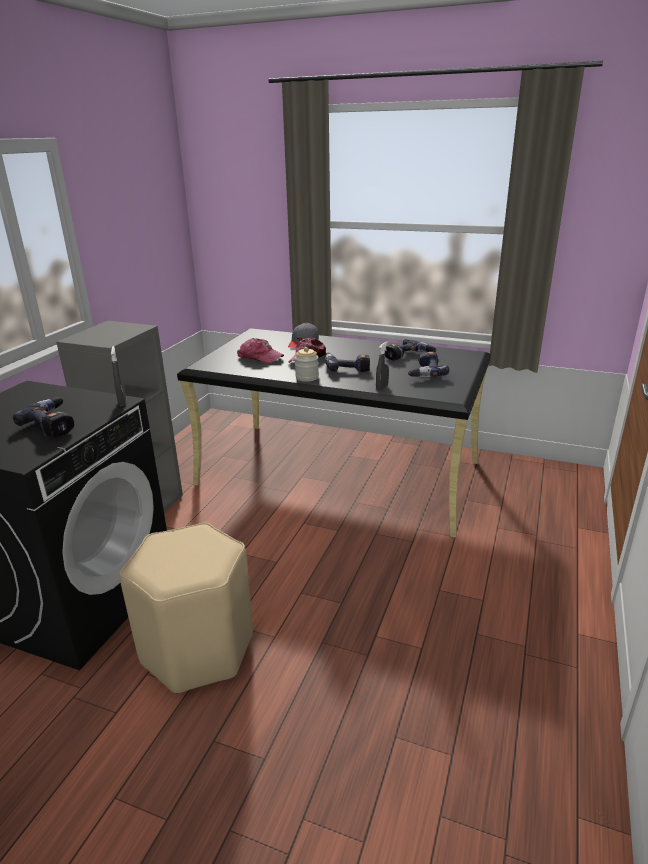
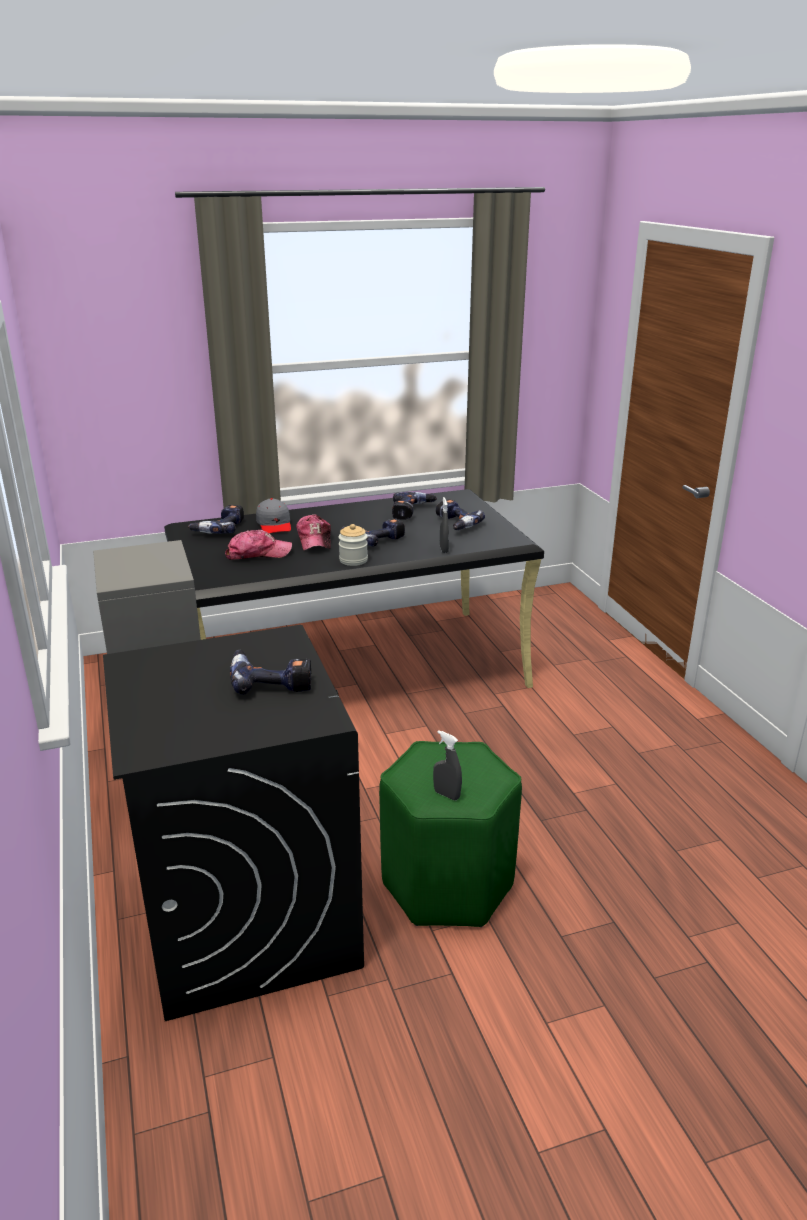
camera: 40 degrees left, 0 degrees up
grey spray bottle [111,346,126,406] -> grey spray bottle moved to [433,730,462,800]
beige stool [119,522,253,694] -> green stool [379,741,522,927]
none -> power drill [188,505,244,534]

